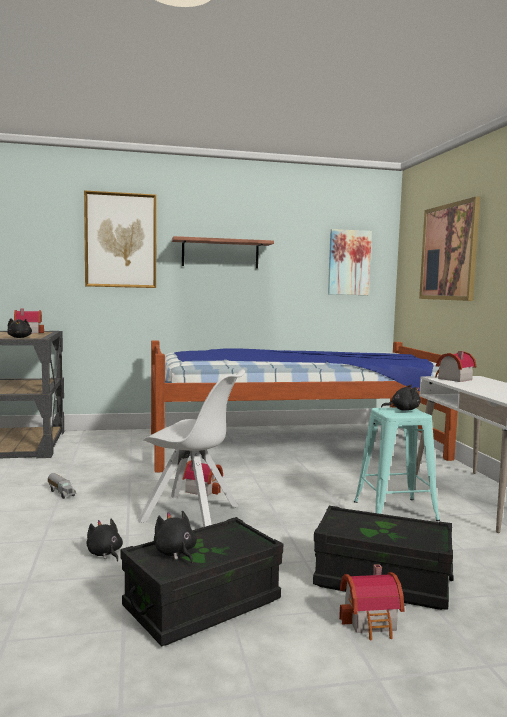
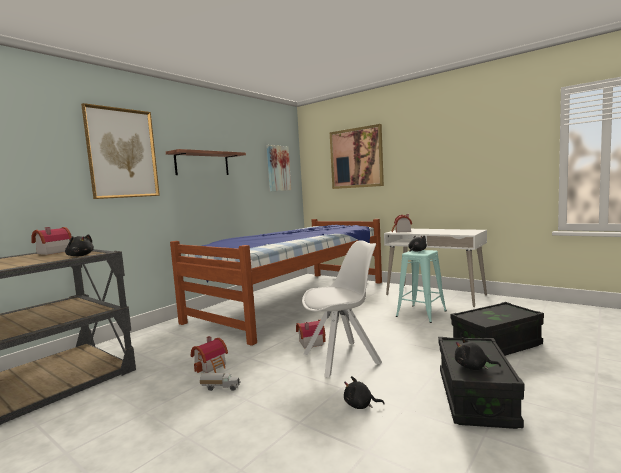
camera: 40 degrees left, 0 degrees up
toy house [339,564,404,640] -> toy house moved to [191,336,228,373]

